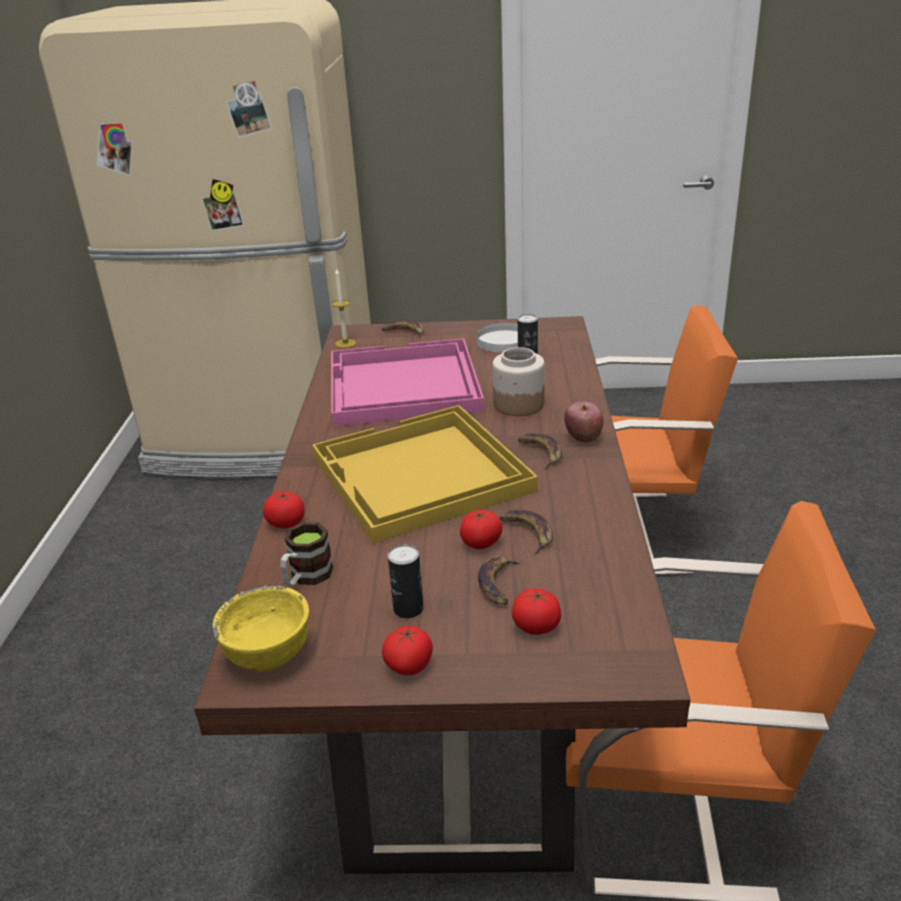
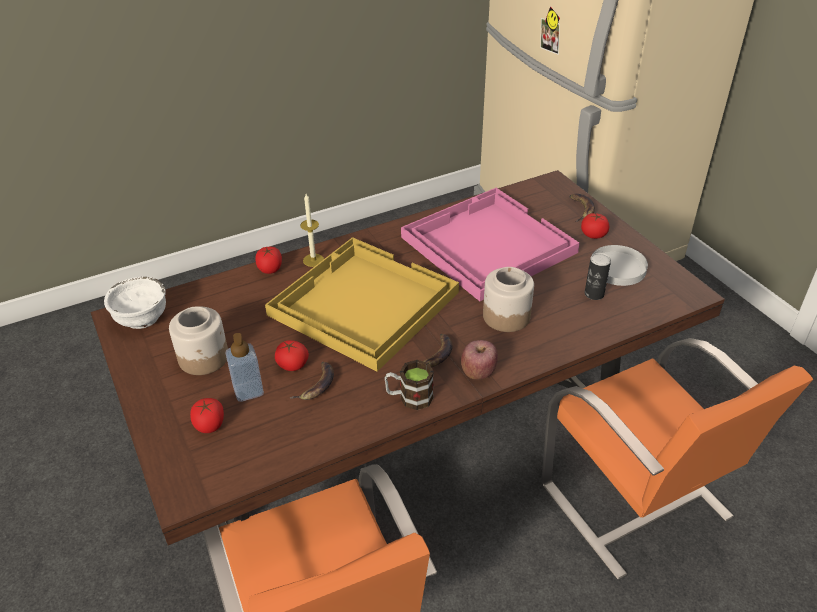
camera: 60 degrees right, 10 degrees up
yellow bowl [213,585,310,672] -> white bowl [104,277,166,329]
mug [280,522,333,586] -> mug moved to [384,360,434,410]
candle [332,267,356,348] -> candle moved to [300,194,324,267]
tomato [382,625,433,675] -> tomato moved to [581,213,609,239]
can [388,544,424,618] -> jar [169,306,228,375]
banana [478,556,522,605] -> soap dispenser [226,333,264,402]

